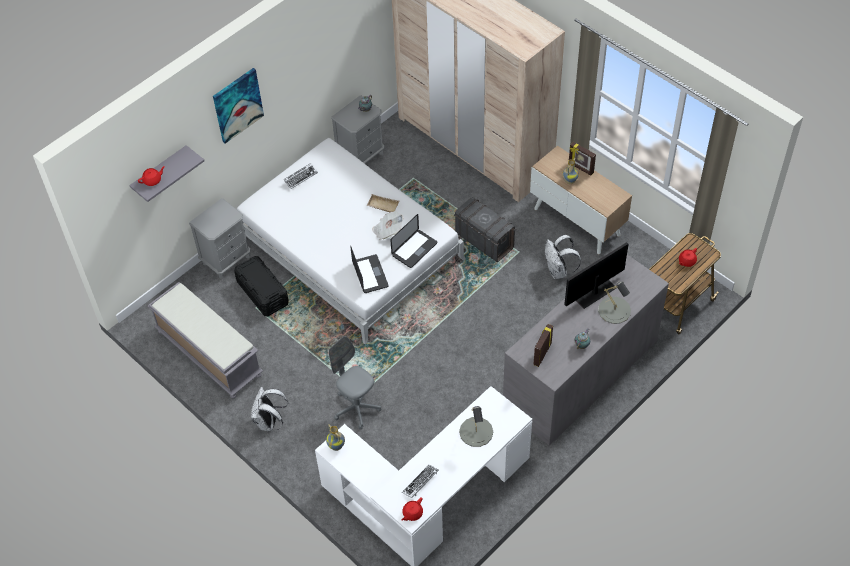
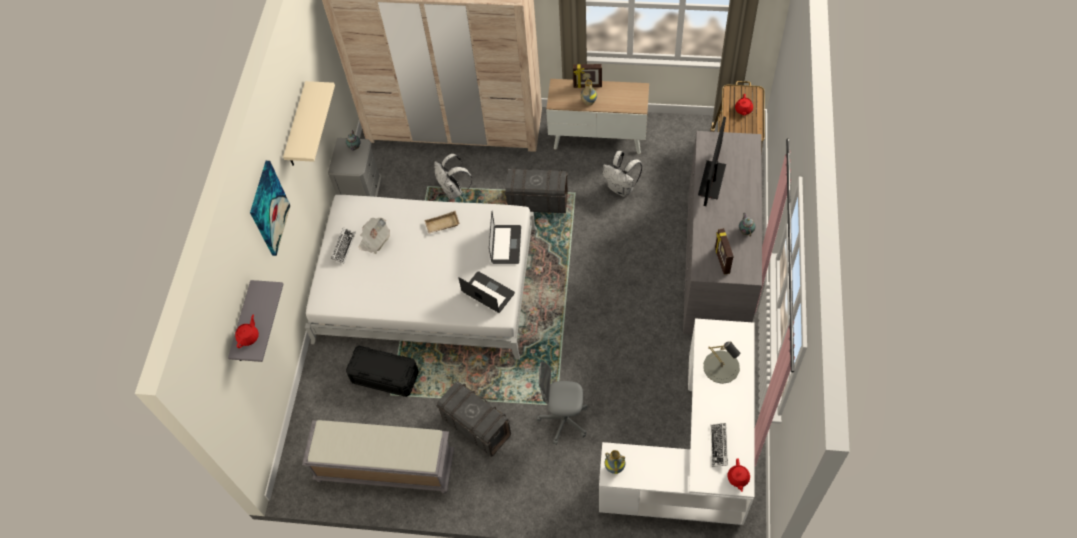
camera: 35 degrees left, 5 degrees up
grey nightstand [189,198,251,279] -> none
white backpack [251,387,288,431] -> white backpack moved to [434,154,472,199]
newspaper [372,211,404,240] -> newspaper moved to [359,218,390,254]
grey table lamp [598,281,631,324] -> none
none -> beige shelf [283,81,335,166]
none -> grey storage box [436,381,511,457]

